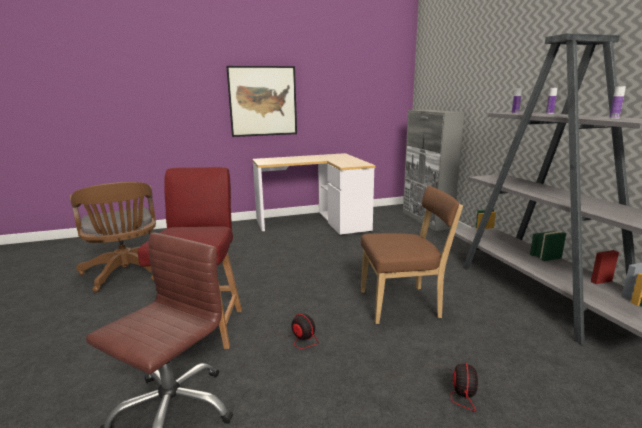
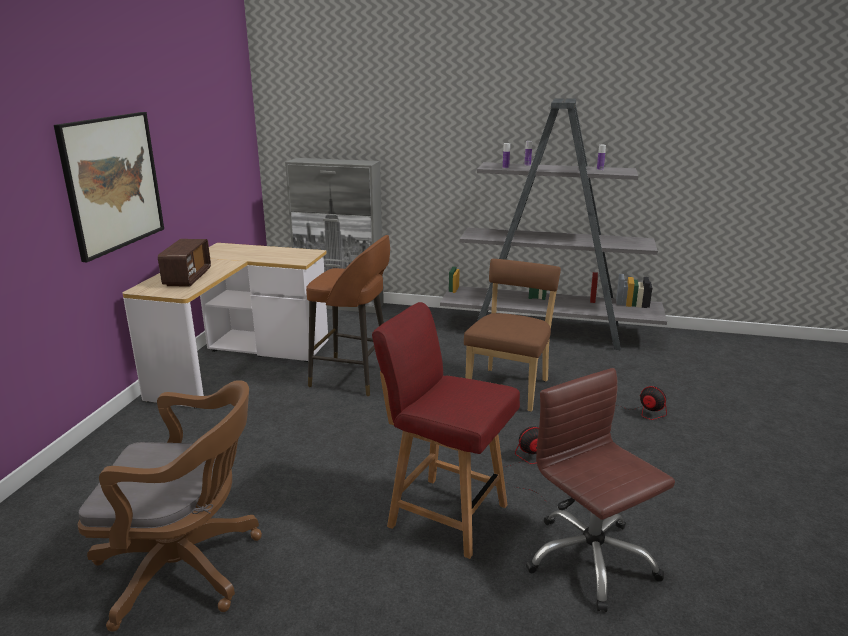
camera: 60 degrees left, 5 degrees up
none -> radio [158,239,211,287]
none -> brown stool [306,235,390,396]

